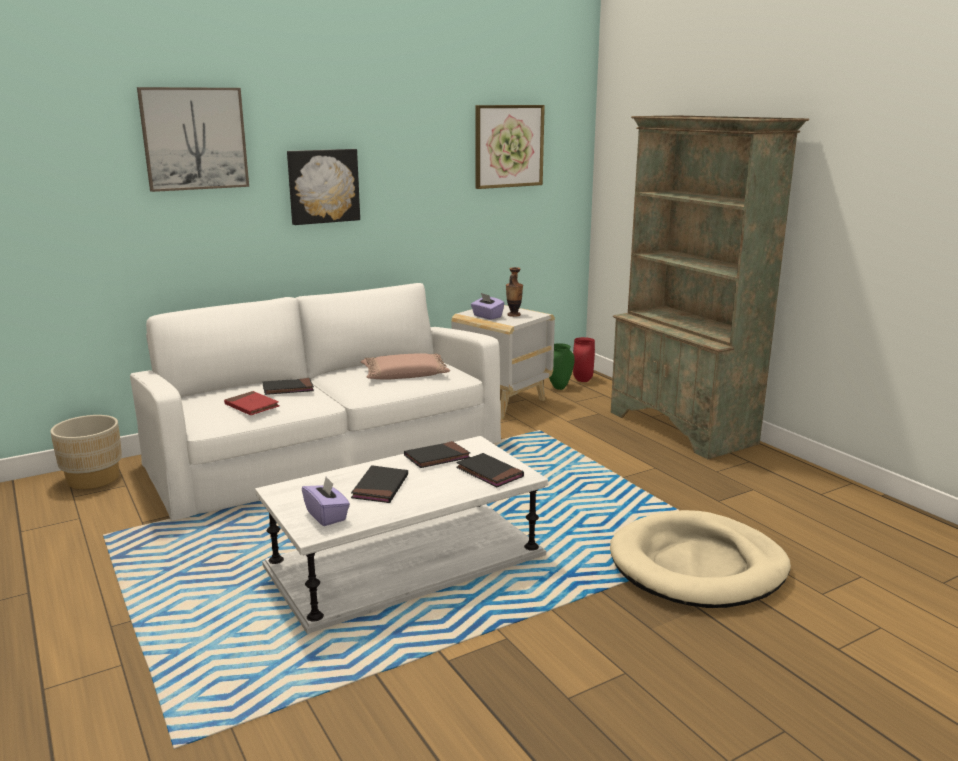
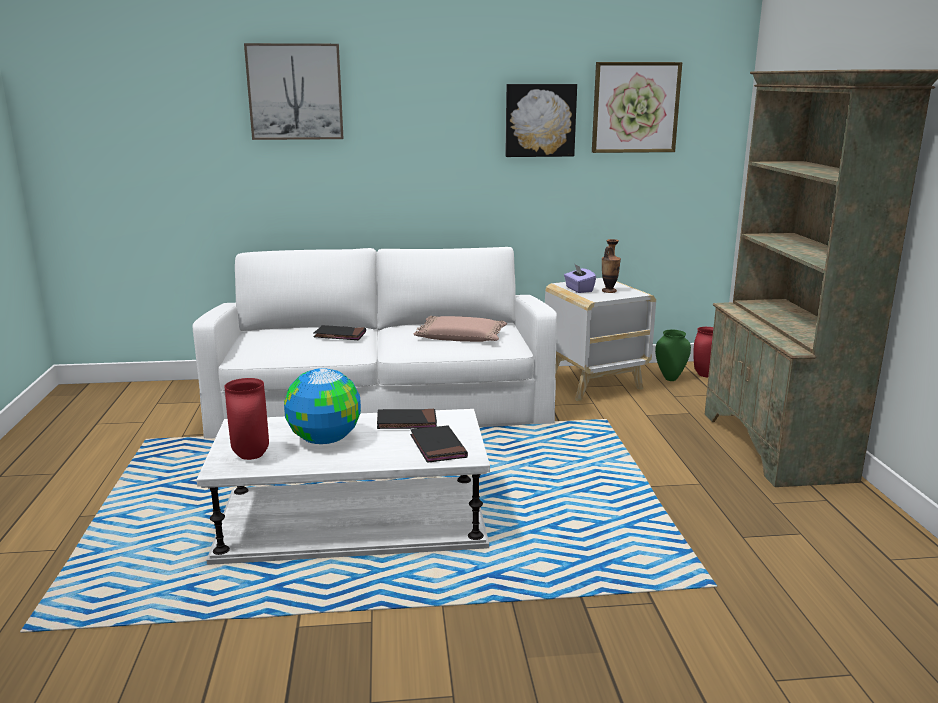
camera: 25 degrees right, 0 degrees up
beige planter [50,415,122,489] -> none
red book [224,391,280,415] -> none
picture [287,149,360,225] -> picture moved to [505,84,577,157]
purple tissue box [302,477,350,526] -> red vase [224,378,269,460]
black book [351,465,408,503] -> globe [284,368,361,444]
beige dog bed [610,510,791,608] -> none

